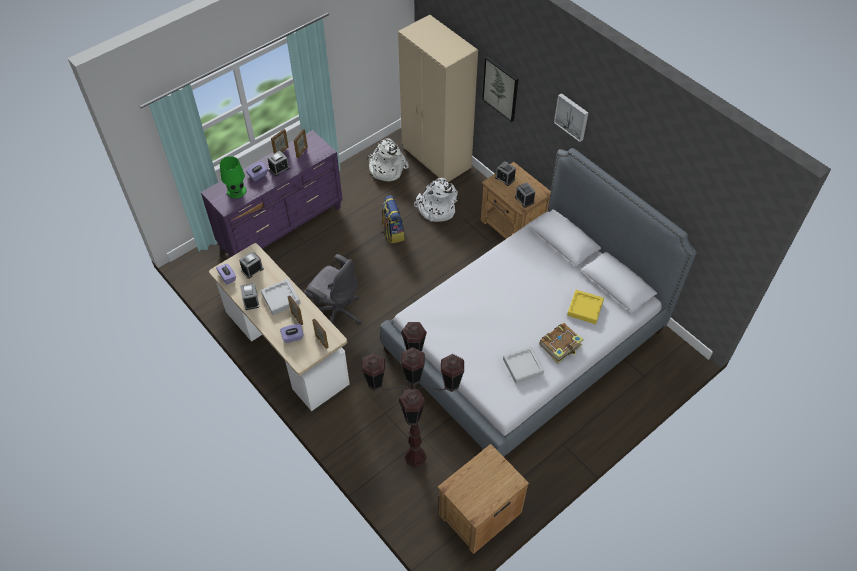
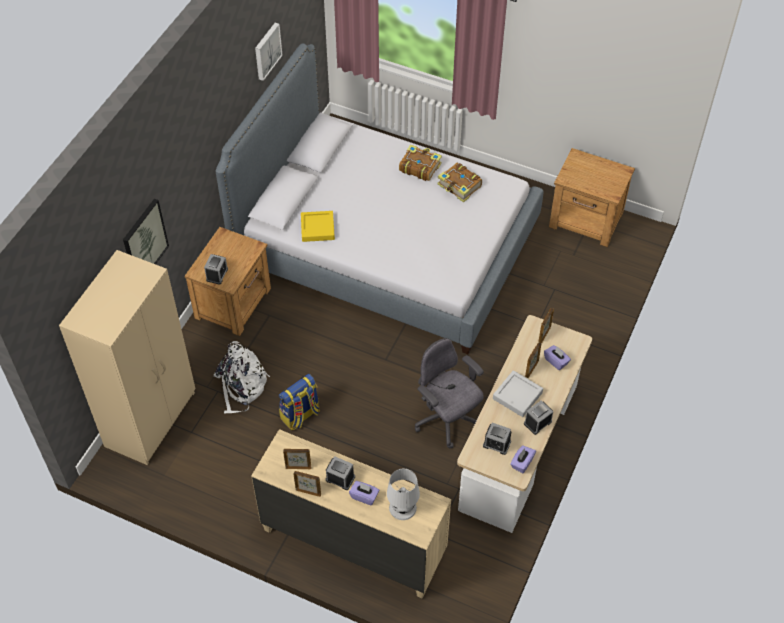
camera: 115 degrees left, 0 degrees up
purple dresser [201,130,343,257] -> beige dresser [251,429,451,599]
green table lamp [220,156,246,198] -> white table lamp [387,468,420,520]
grey office chair [305,254,361,325] -> grey office chair turned 45 degrees counterclockwise [415,338,484,449]
brown floor lamp [362,322,464,468] -> none
white backpack [368,138,409,181] -> none
grey tray [503,346,544,384] -> book [438,163,482,202]
alarm clock [515,182,536,208] -> none
picture [554,93,588,142] -> picture moved to [255,23,283,81]
yellow tray [567,290,604,324] -> yellow tray moved to [301,211,335,242]

